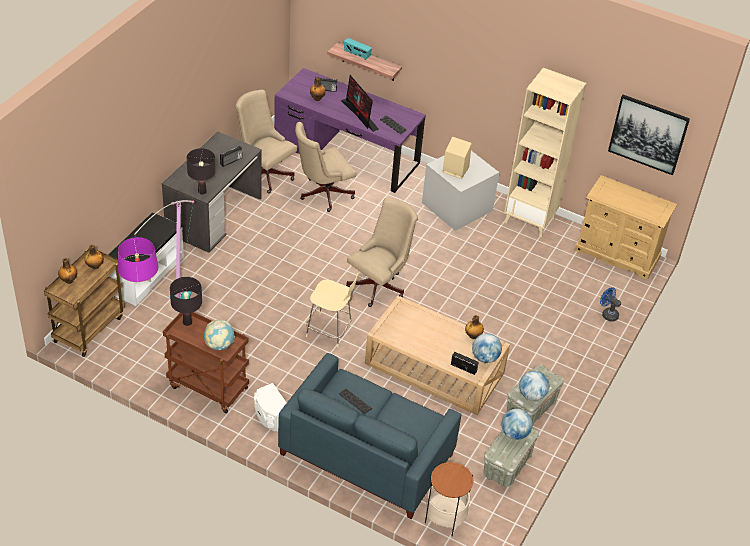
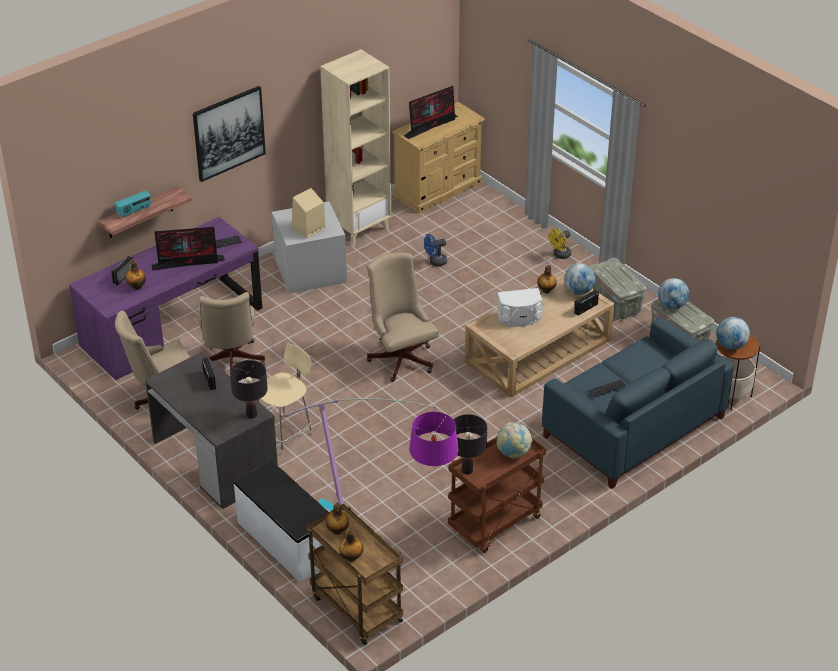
camera: 65 degrees left, 5 degrees down
white speaker [254,383,287,431] -> white speaker moved to [497,288,543,327]
beige chair [306,273,360,348] -> beige chair moved to [258,344,312,455]
globe [519,371,549,401] -> globe moved to [716,317,750,350]
blue fan [600,287,621,322] -> blue fan moved to [424,234,447,267]
picture [608,95,690,176] -> picture moved to [193,86,266,182]
none -> monitor [404,86,458,139]
none -> yellow fan [548,228,571,259]

